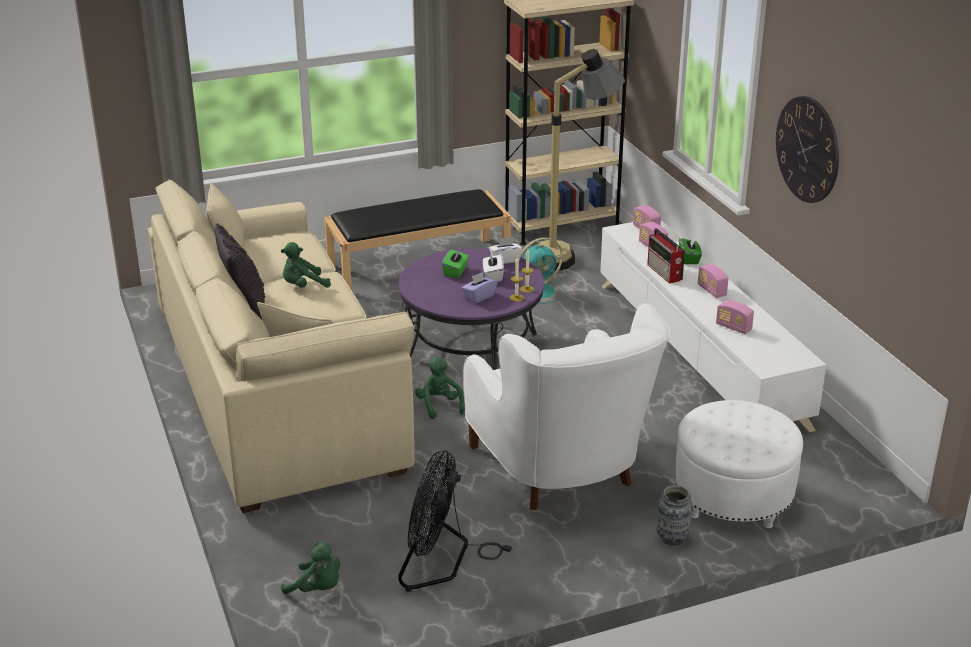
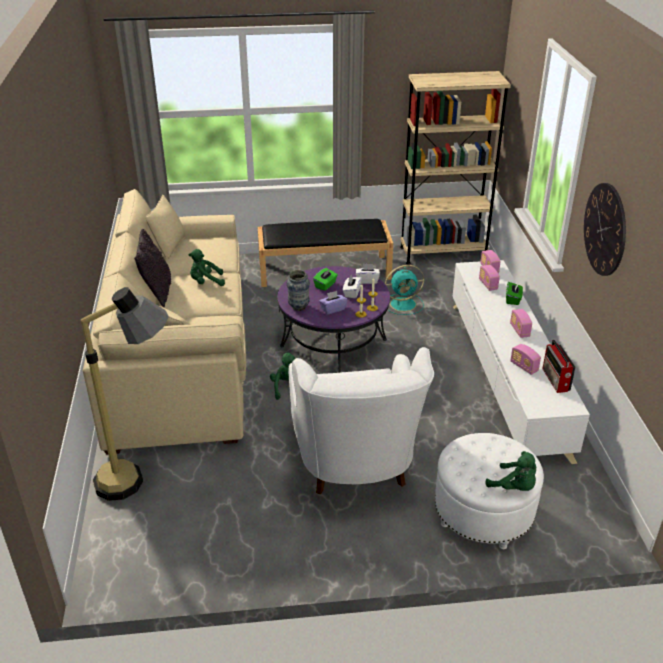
camera: 15 degrees right, 5 degrees up
green plush toy [281,542,340,594] -> green plush toy moved to [485,451,536,491]
black fan [398,450,513,592] -> none
floor lamp [536,49,625,271] -> floor lamp moved to [81,287,169,501]
radio [647,228,685,284] -> radio moved to [542,340,575,393]
vase [657,485,693,546] -> vase moved to [287,270,310,311]

